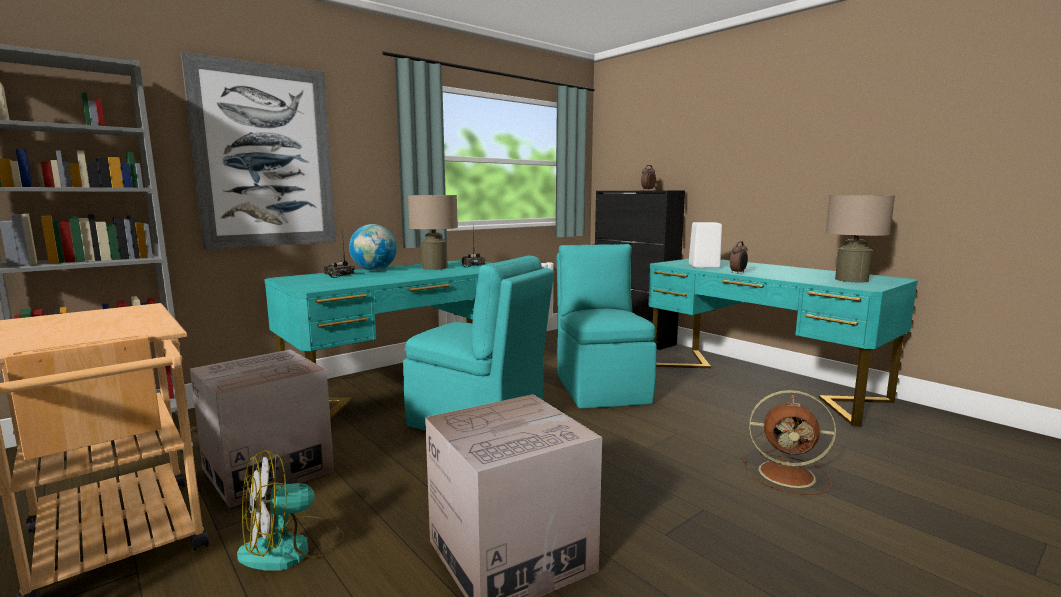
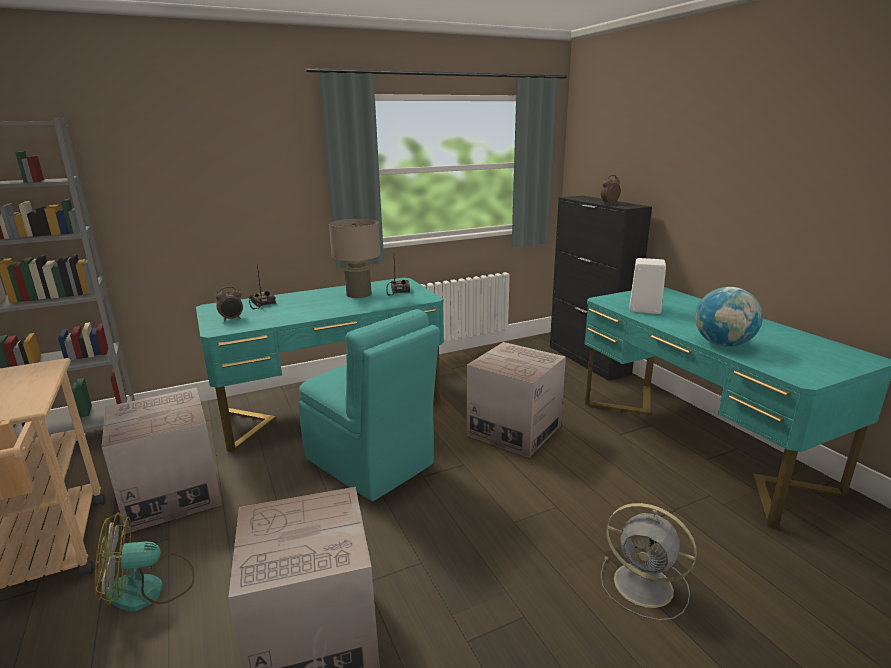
camera: 15 degrees right, 10 degrees up
picture [181,52,336,249] -> none
globe [349,224,397,271] -> globe moved to [695,287,763,347]
turquoise chair [557,244,657,409] -> cardboard box [467,342,566,458]
alarm clock [730,241,748,274] -> alarm clock moved to [216,286,243,321]
brown fan [743,390,836,495] -> grey fan [601,503,697,621]
beige table lamp [825,195,895,283] -> none

